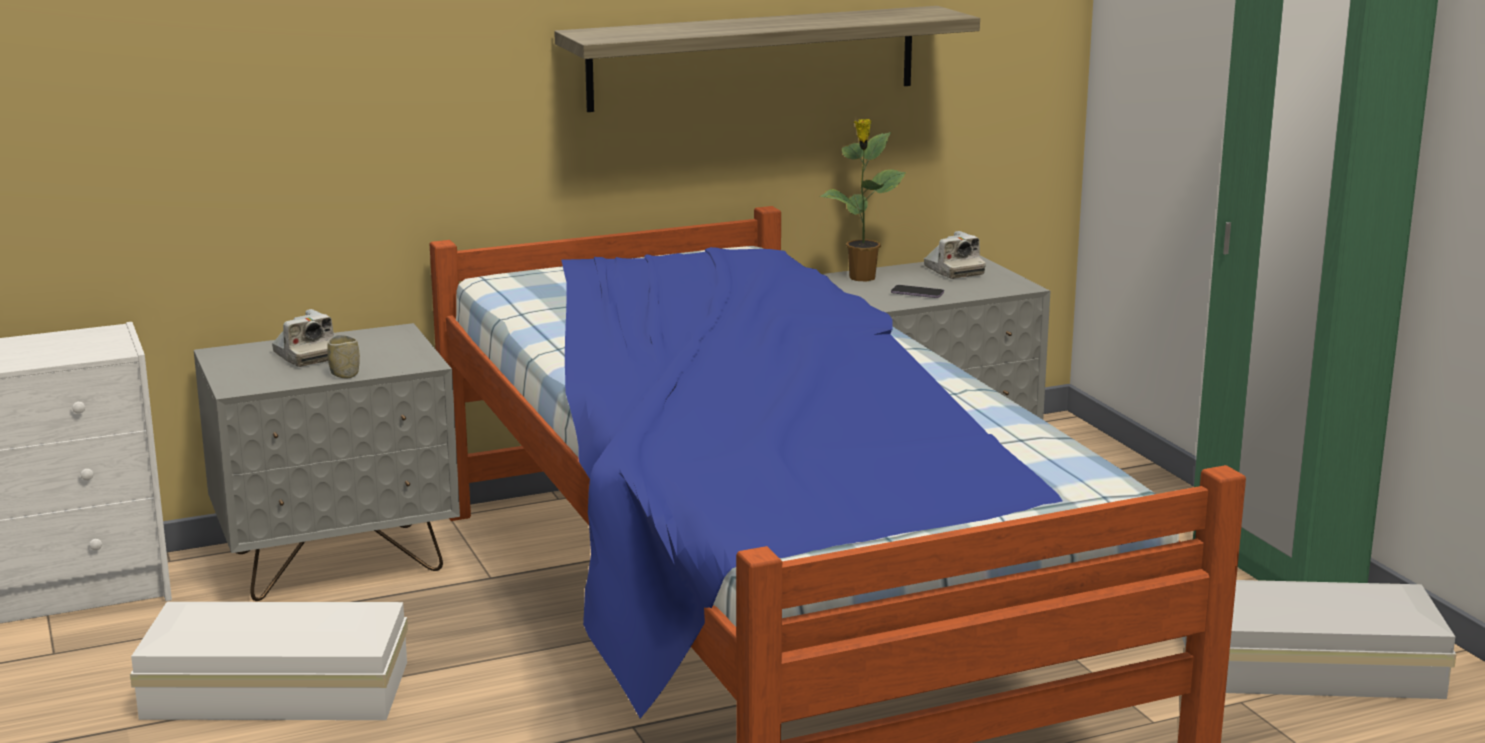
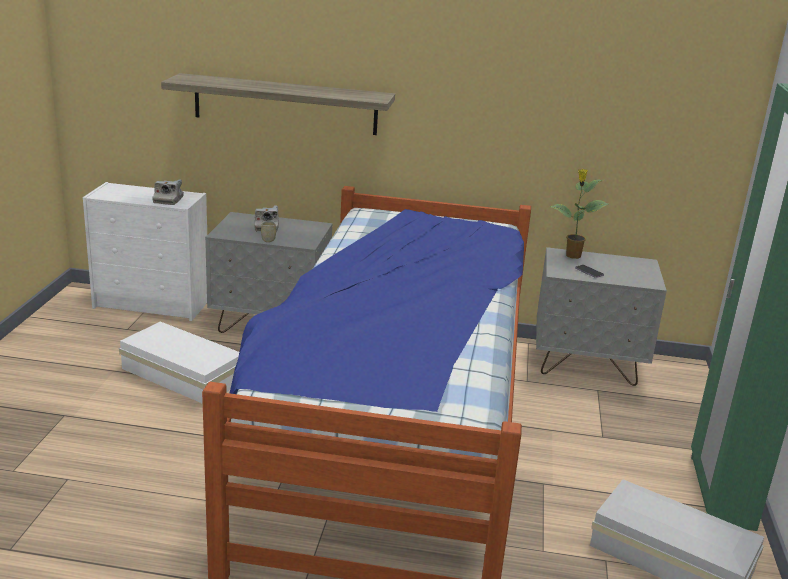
camera: 30 degrees right, 5 degrees up
shelf [554,6,980,112] -> shelf moved to [161,73,395,135]
camera [924,231,986,279] -> camera moved to [152,179,184,205]

